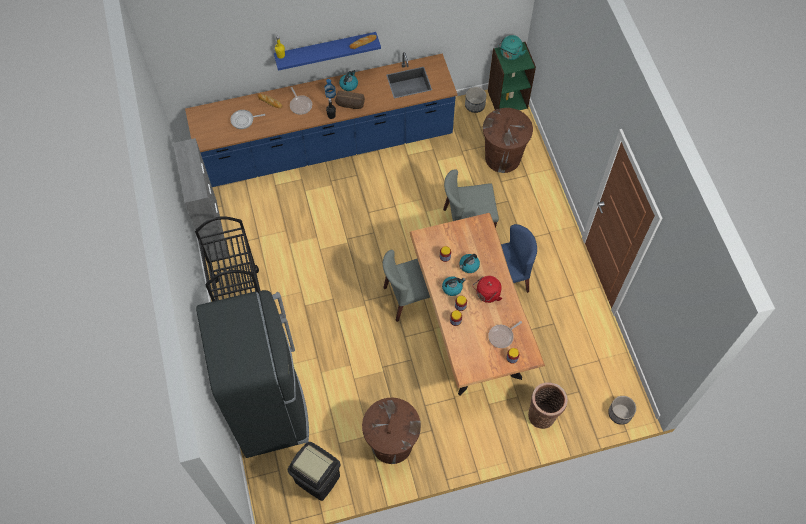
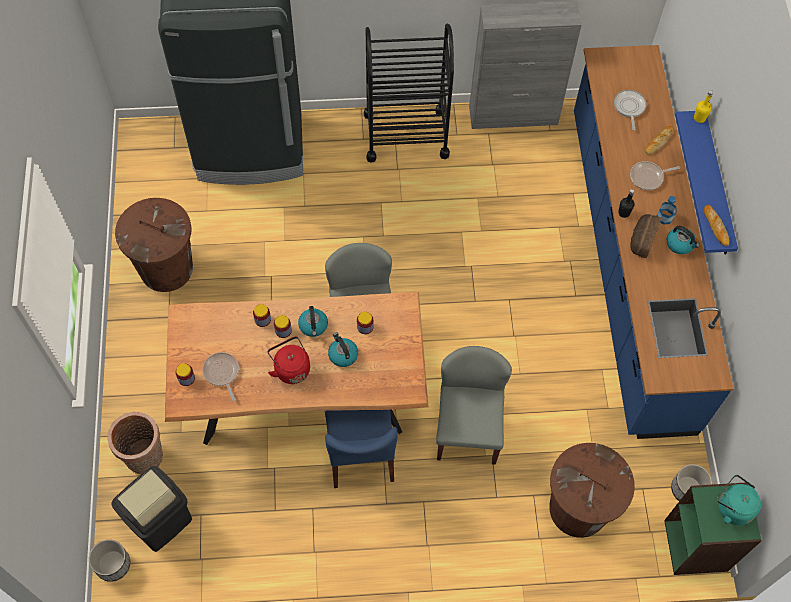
camera: 100 degrees right, 0 degrees up
black trash can [288,442,340,501] -> black trash can moved to [111,466,192,552]

